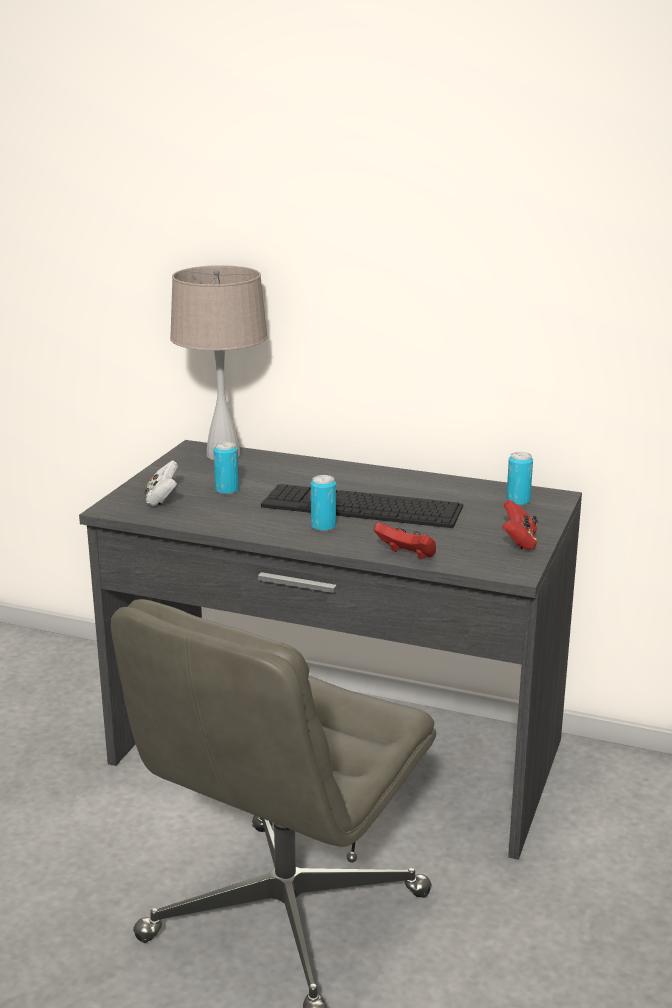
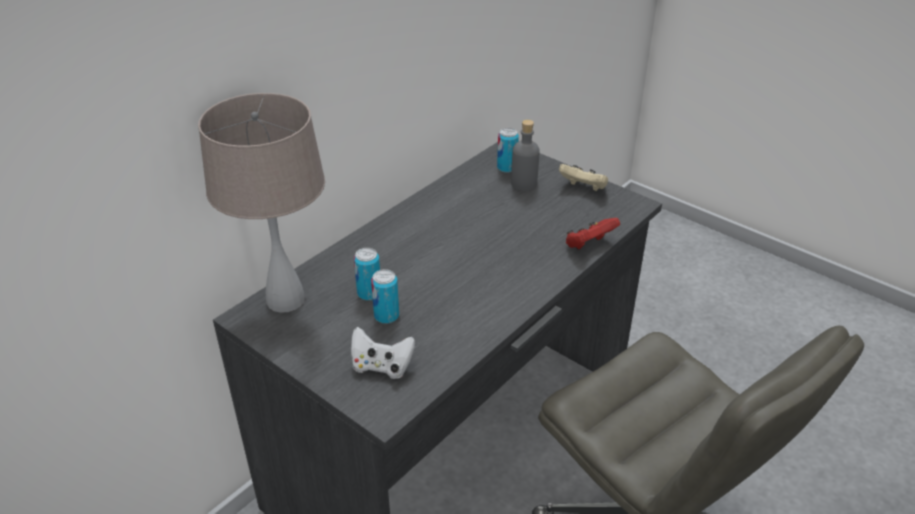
camera: 70 degrees left, 15 degrees up
keyboard [261,484,463,528] -> none
can [311,475,336,531] -> can moved to [354,248,380,301]
red game controller [503,500,538,550] -> beige game controller [559,164,608,191]
none -> grey bottle [511,119,540,191]

